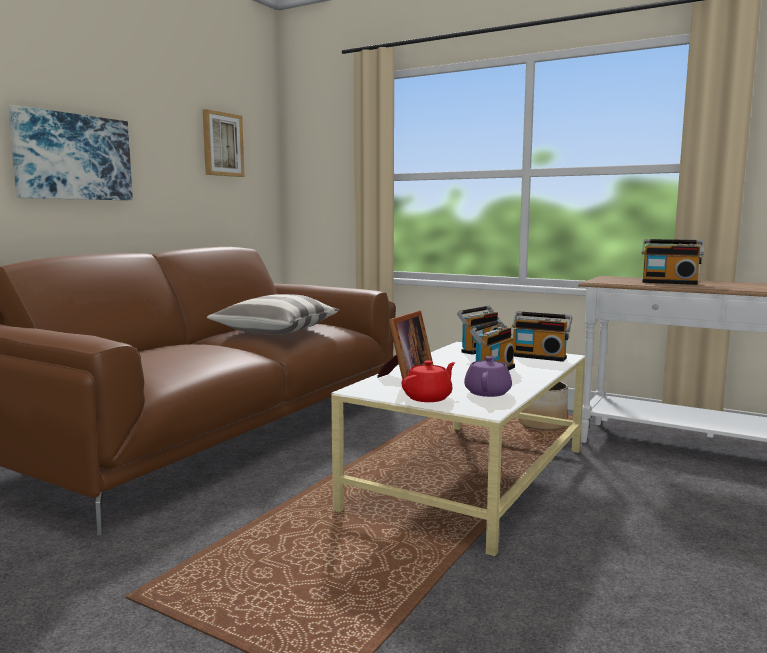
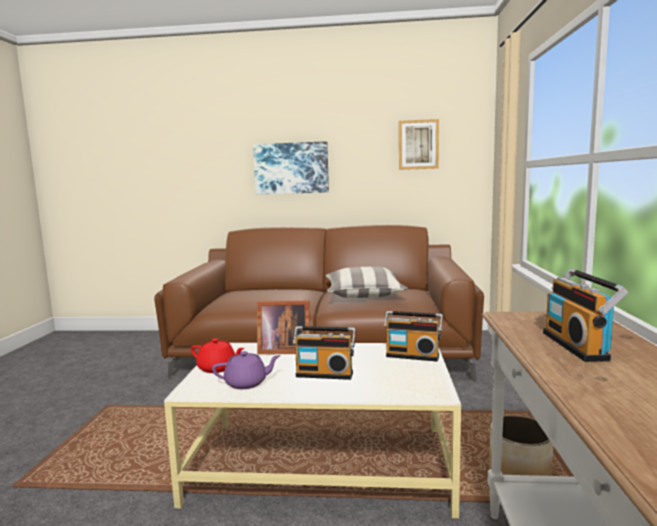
camera: 65 degrees right, 0 degrees up
radio [512,311,572,362] -> none

